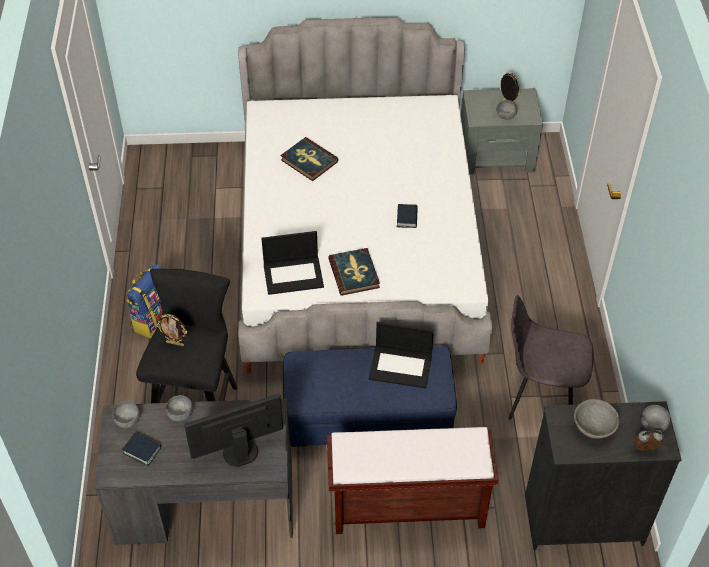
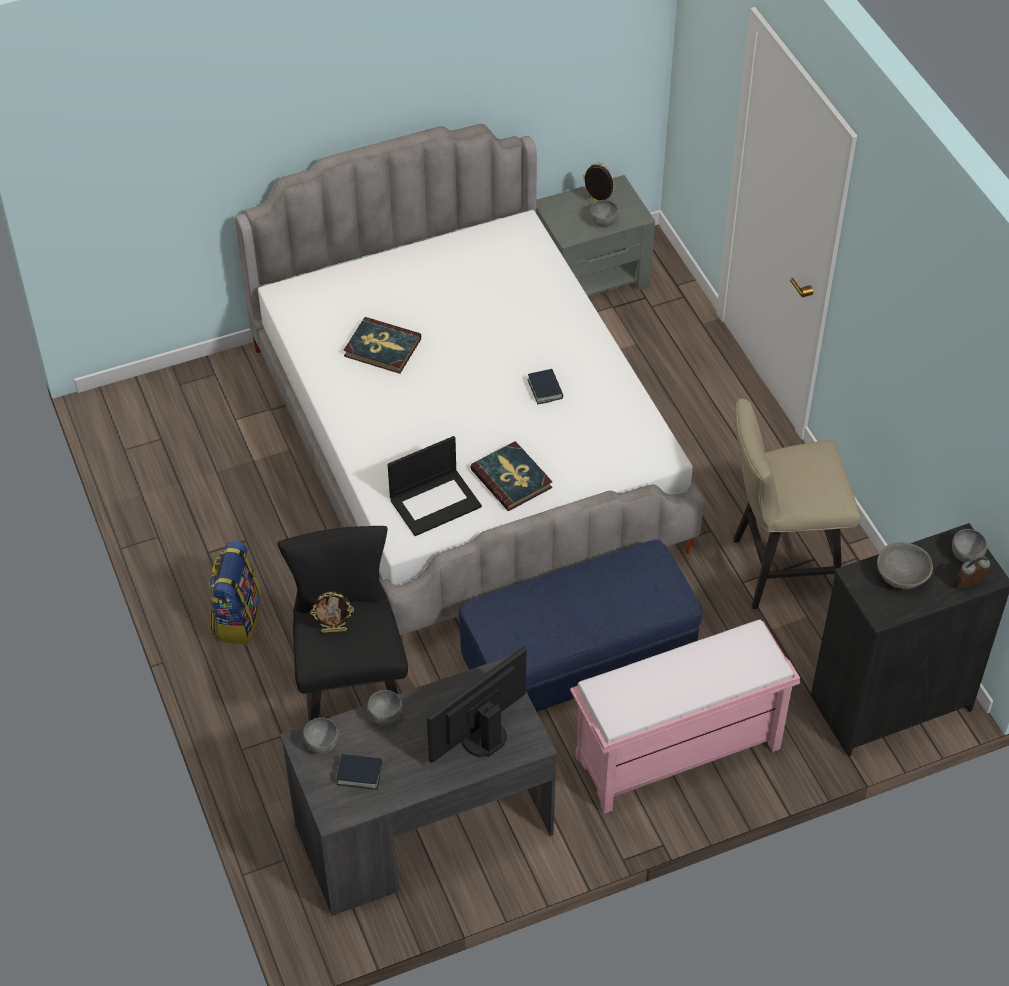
camera: 20 degrees left, 0 degrees up
brown bench [327,427,498,534] -> pink bench [570,619,800,814]
laptop [369,322,434,388] -> none
grey chair [508,295,594,420] -> beige stool [733,398,860,609]

